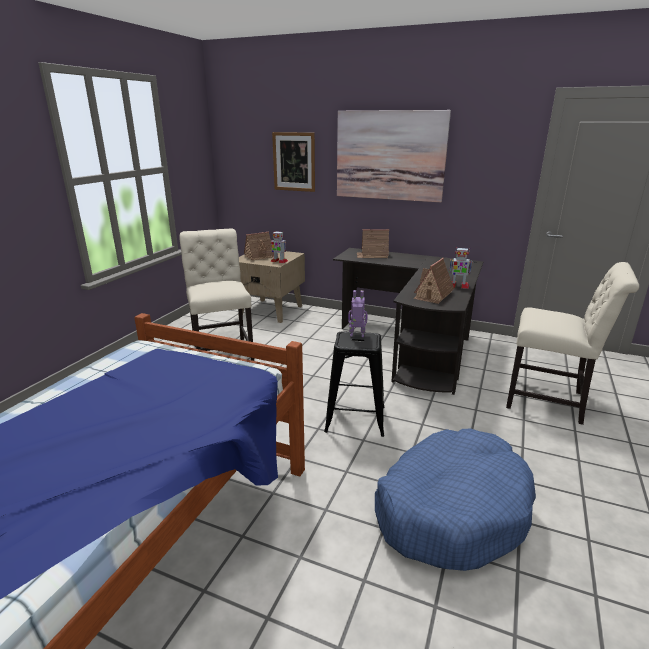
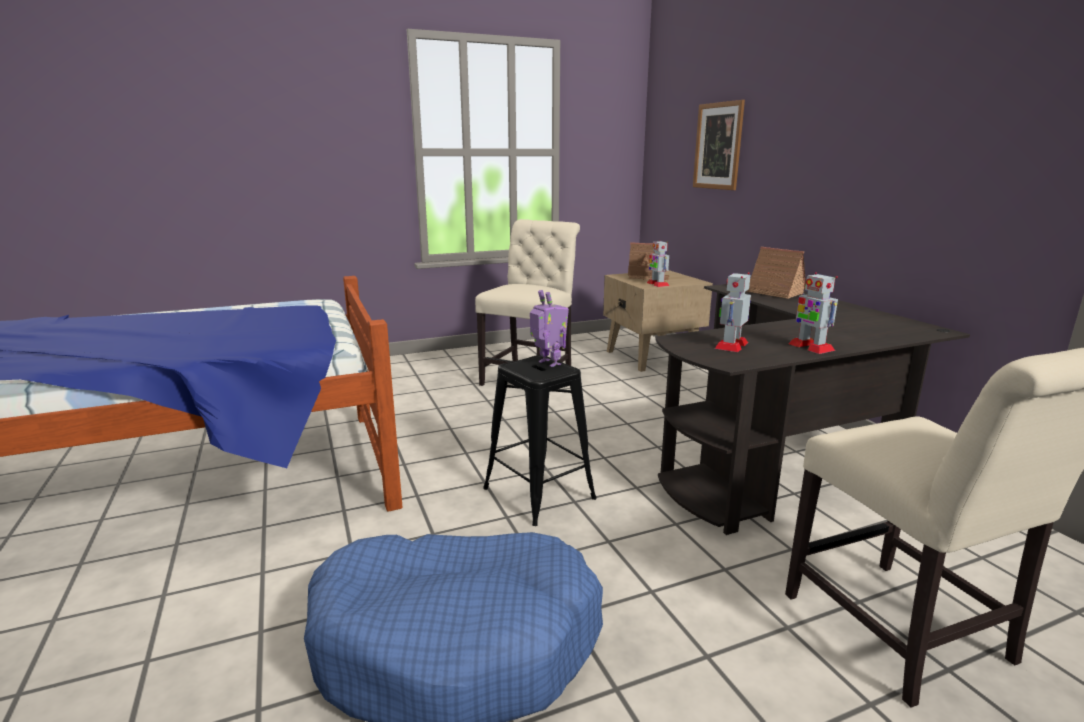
camera: 45 degrees right, 5 degrees down
picture [337,110,451,202] -> none
toy house [413,258,454,304] -> toy robot [715,272,751,352]

